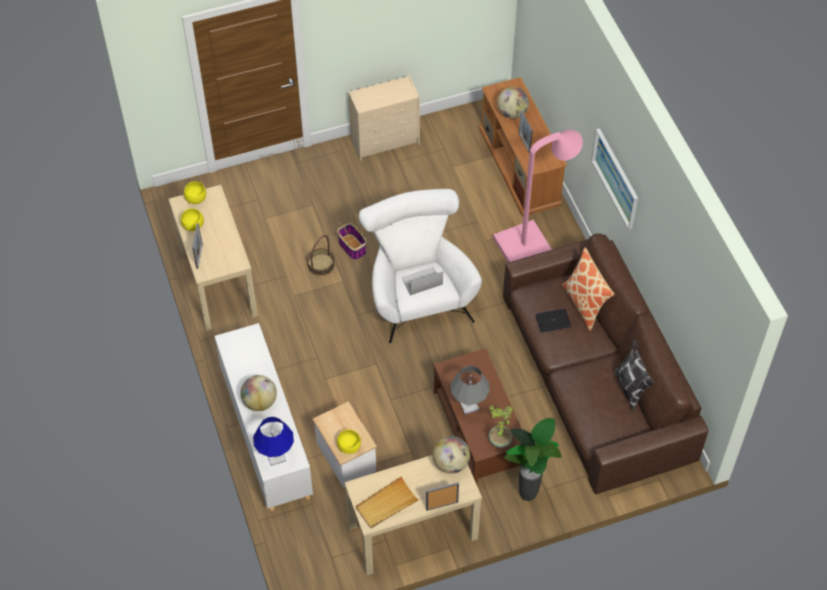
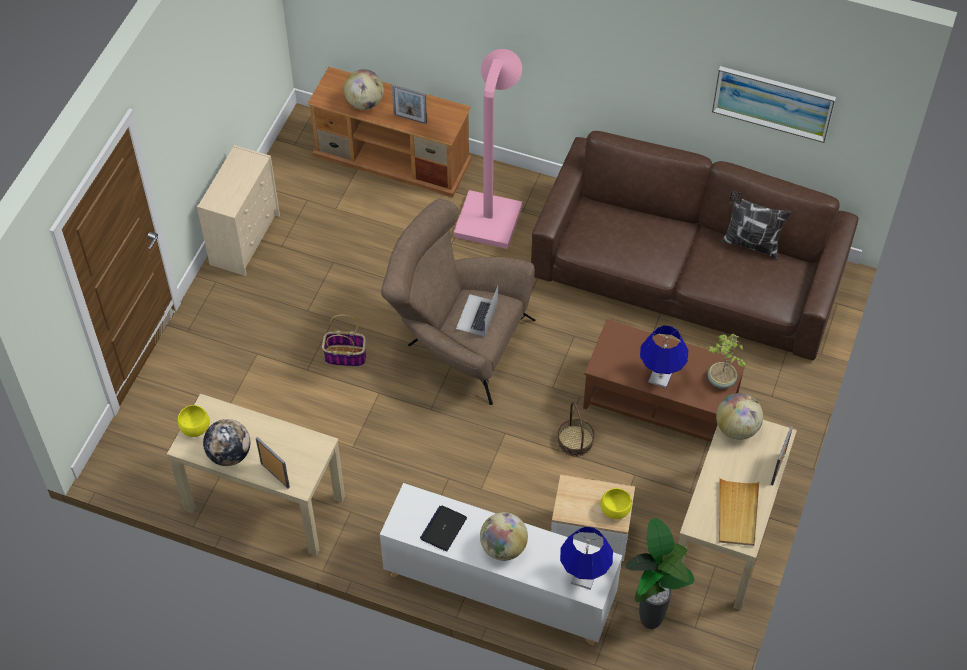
camera: 50 degrees left, 0 degrees up
yellow bowl [181,208,204,231] -> globe [203,419,250,466]
basket [307,235,335,276] -> basket moved to [557,402,594,457]
white armchair [359,189,482,343] -> brown armchair [381,199,535,405]
grey table lamp [451,366,490,414] -> blue table lamp [640,325,688,388]
potted plant [504,418,561,501] -> potted plant moved to [625,518,695,629]
laptop [536,309,571,332] -> laptop moved to [420,506,467,551]
pillow [562,247,614,331] -> none
picture [591,128,638,230] -> picture moved to [712,66,836,143]

